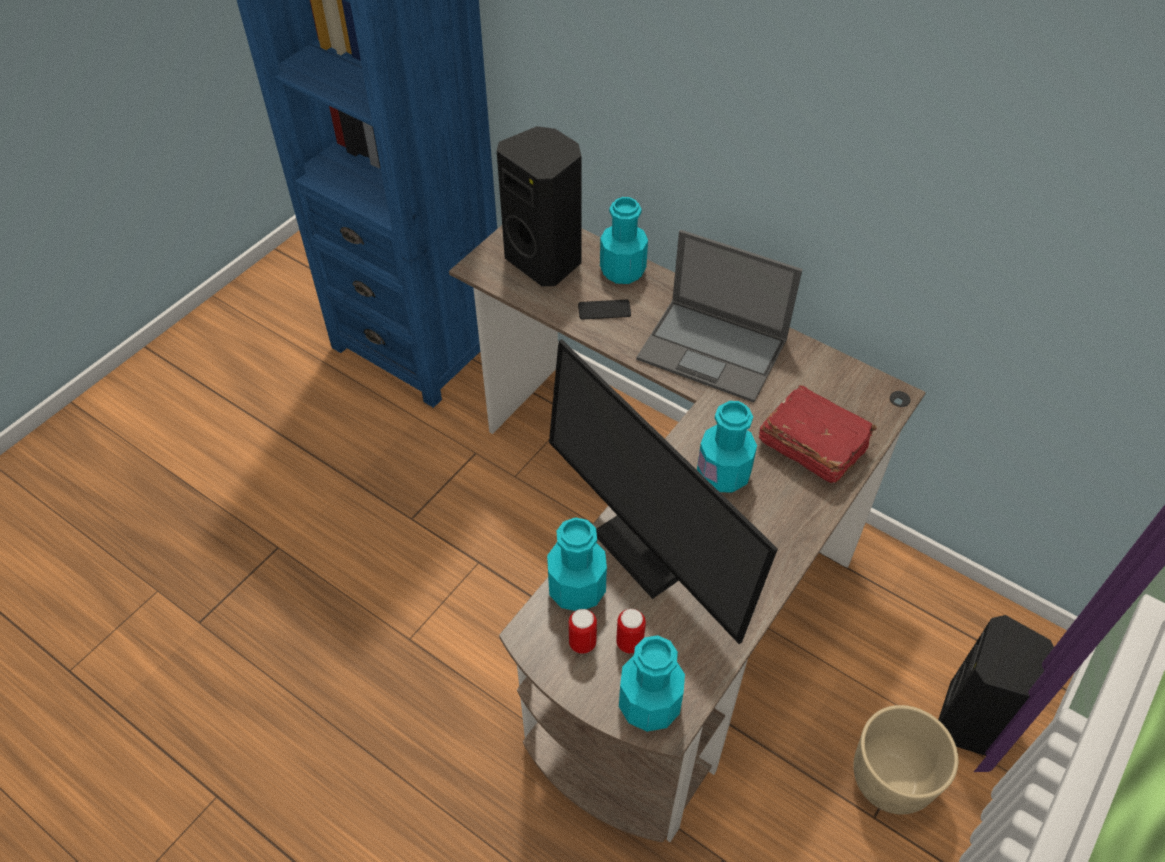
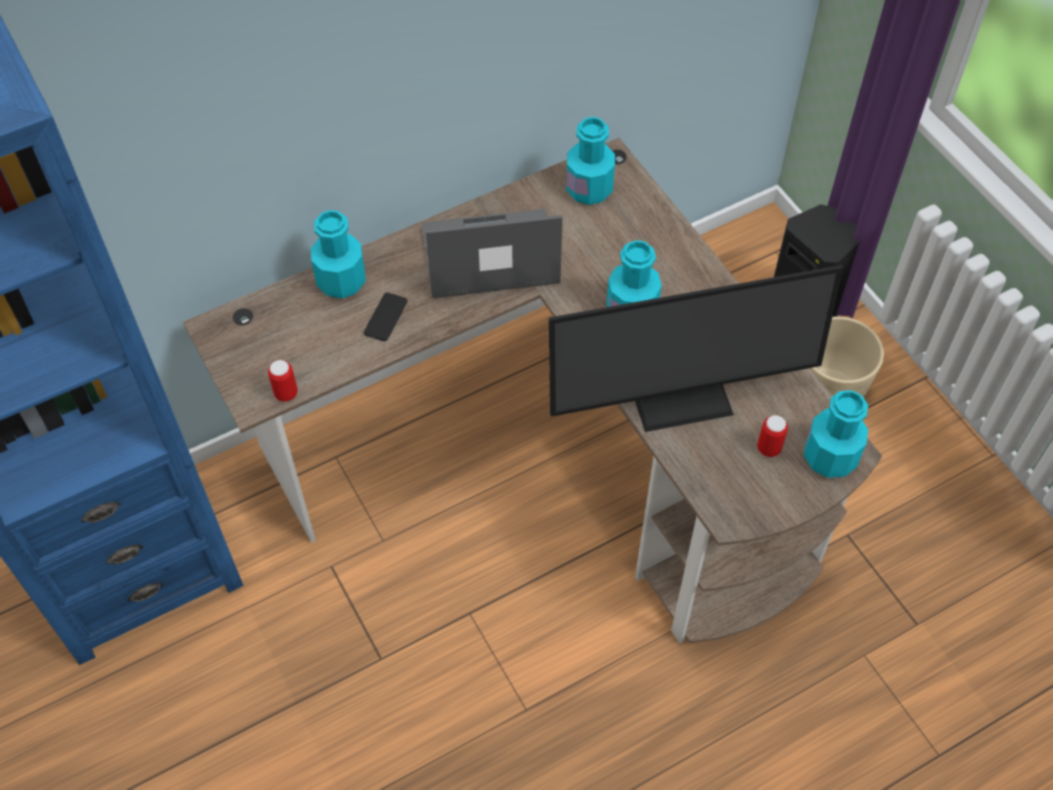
camera: 65 degrees left, 5 degrees up
black speaker [497,126,581,286] -> none
turquoise bottle [547,517,607,611] -> turquoise bottle moved to [566,117,615,205]
can [569,609,597,654] -> can moved to [268,360,298,402]
laptop [636,230,802,403] -> laptop turned 150 degrees counterclockwise [422,209,563,298]
red book [759,385,877,483] -> none

